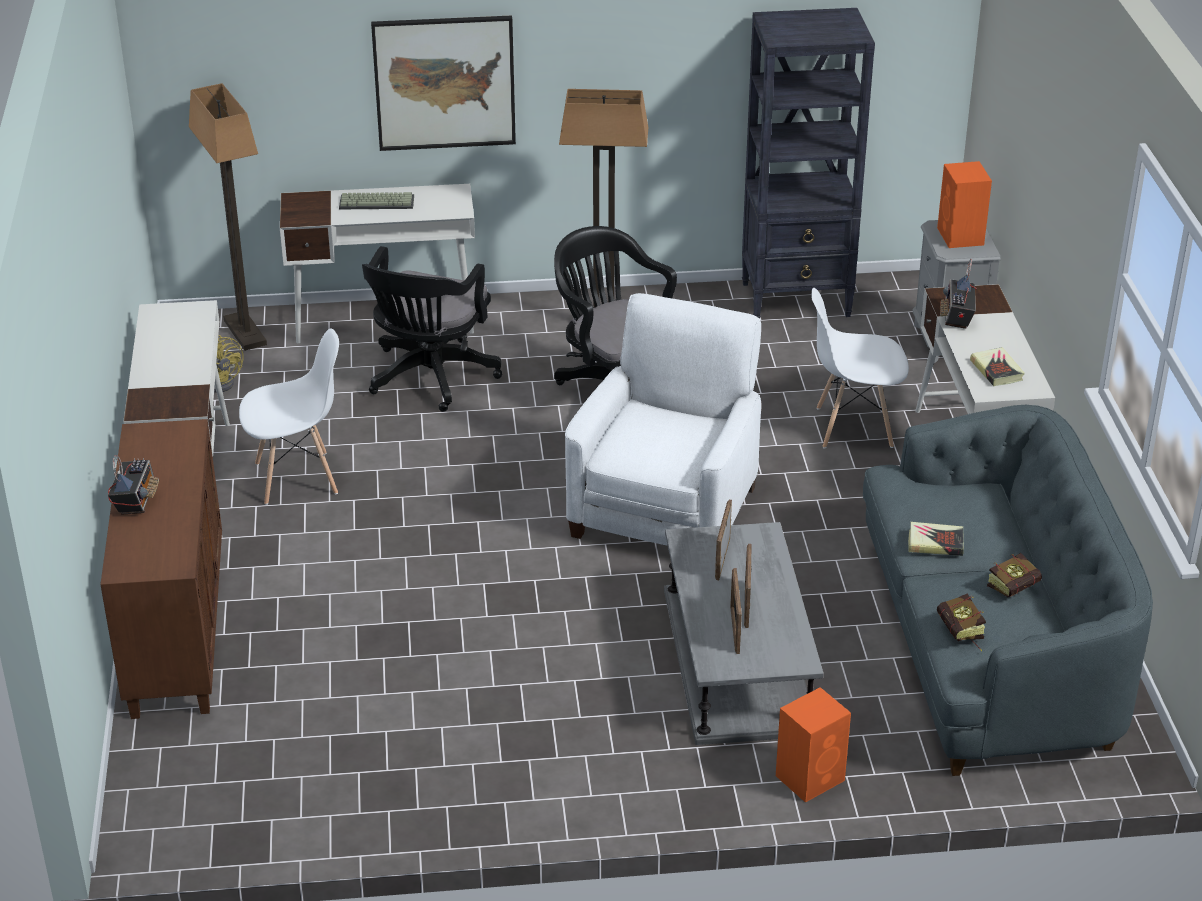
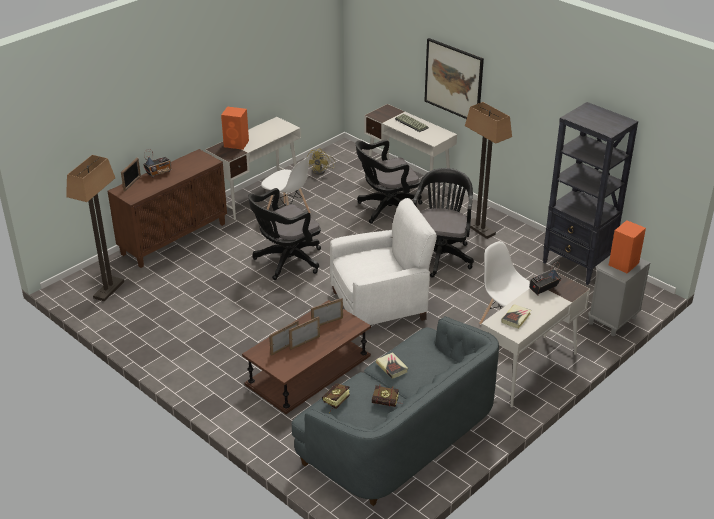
camera: 50 degrees right, 0 degrees up
floor lamp [189,83,267,351] -> floor lamp moved to [66,155,124,302]
grey coffee table [664,522,824,745] -> brown coffee table [242,300,371,414]
orange speaker [776,687,851,803] -> orange speaker moved to [221,107,249,150]
none -> picture frame [121,157,141,192]
none -> black office chair [248,188,321,280]

